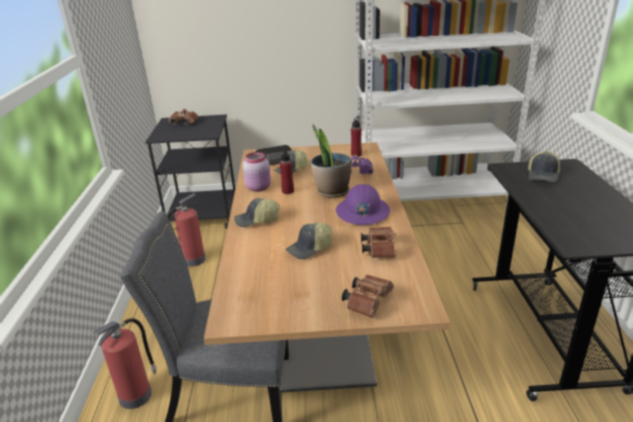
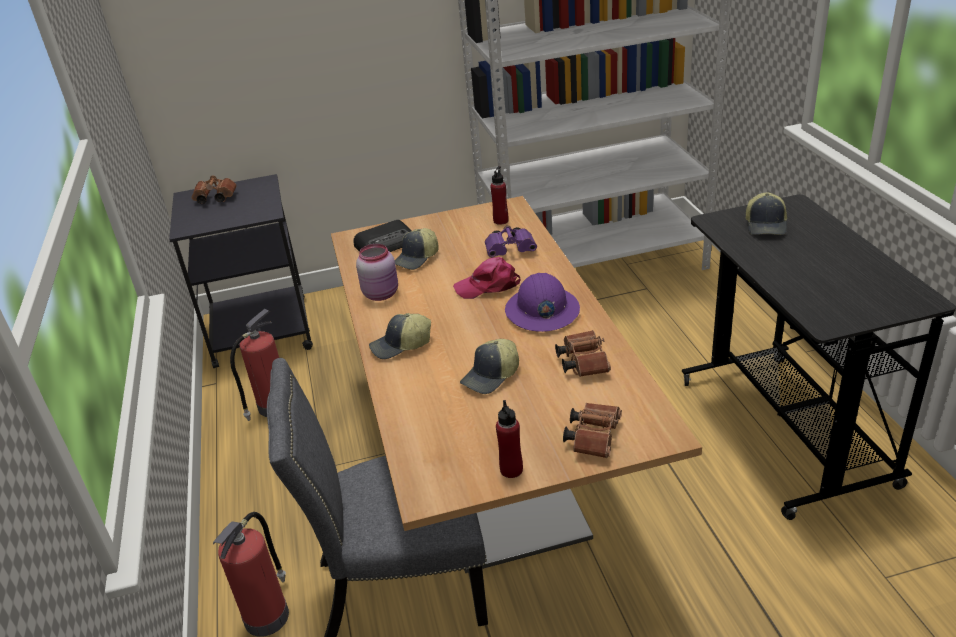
camera: 10 degrees left, 5 degrees up
red bottle [280,149,294,194] -> red bottle moved to [496,400,523,478]
potted plant [311,125,351,198] -> pink cap [453,257,521,299]

